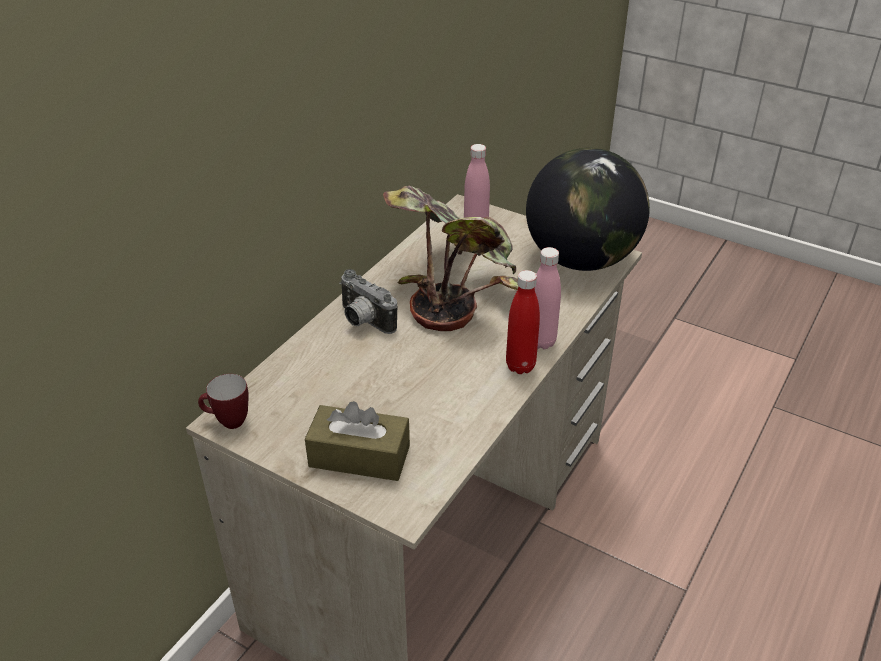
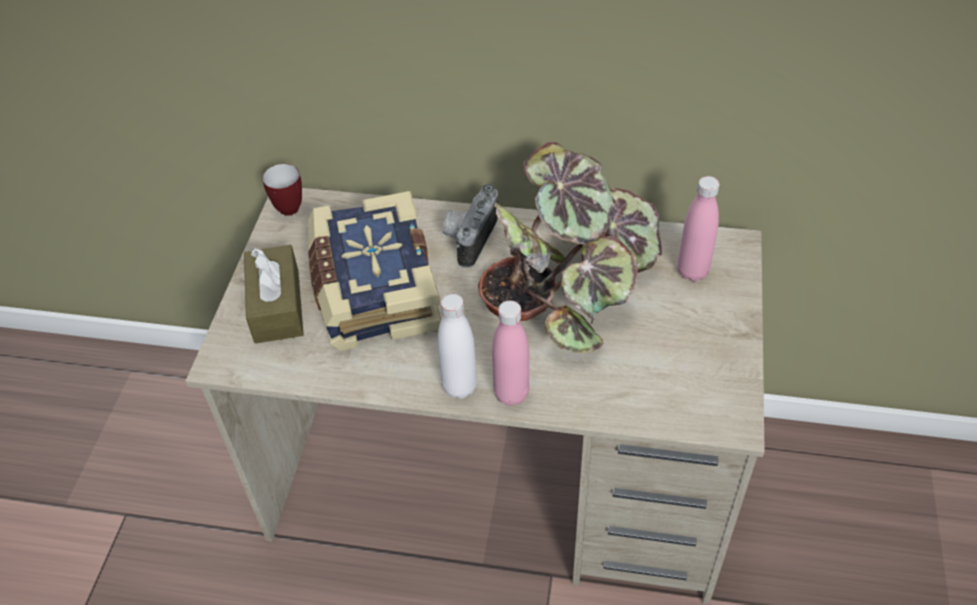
camera: 70 degrees right, 10 degrees up
red bottle [506,270,540,374] -> white bottle [437,294,477,399]
globe [526,148,650,271] -> none
none -> book [308,191,442,351]

